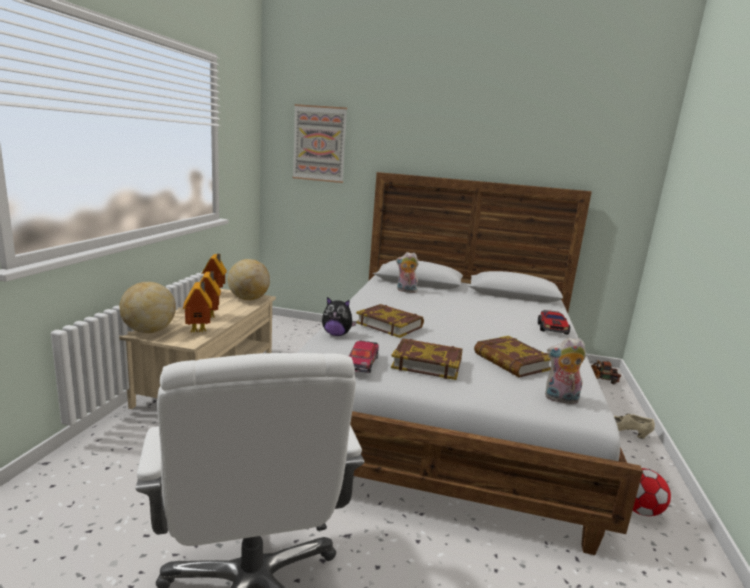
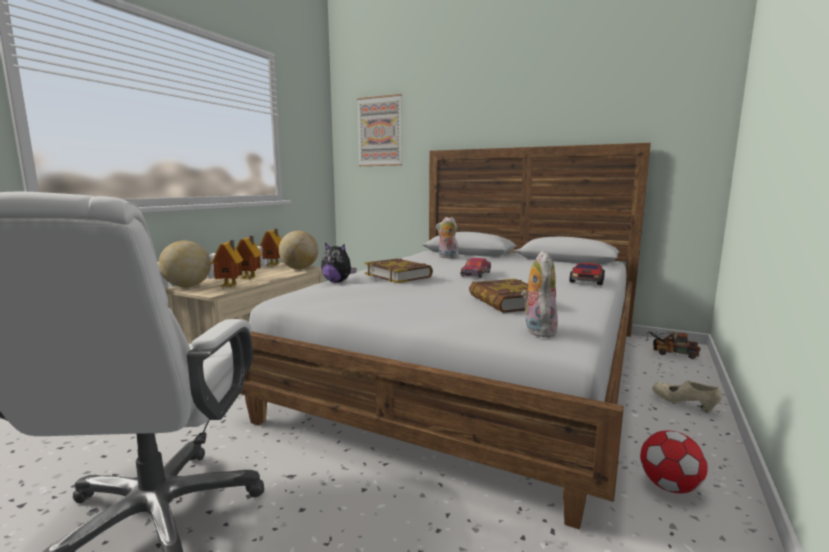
camera: 15 degrees right, 5 degrees down
toy car [349,341,379,373] -> toy car moved to [460,258,491,278]
book [391,338,463,380] -> none
plush toy [545,338,586,404] -> plush toy turned 75 degrees clockwise [521,251,558,338]

